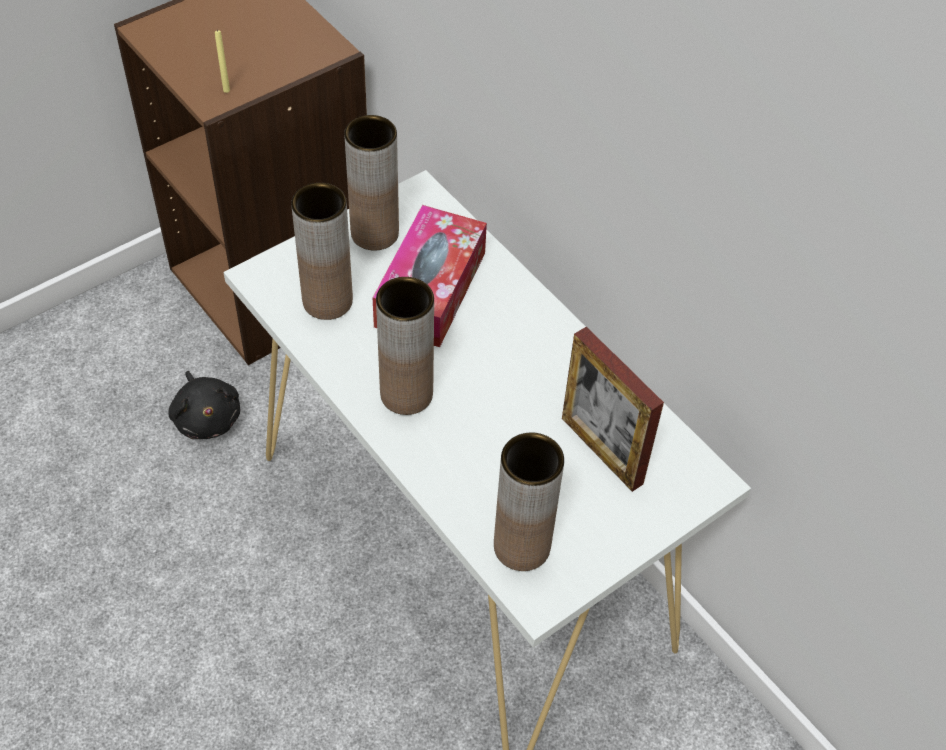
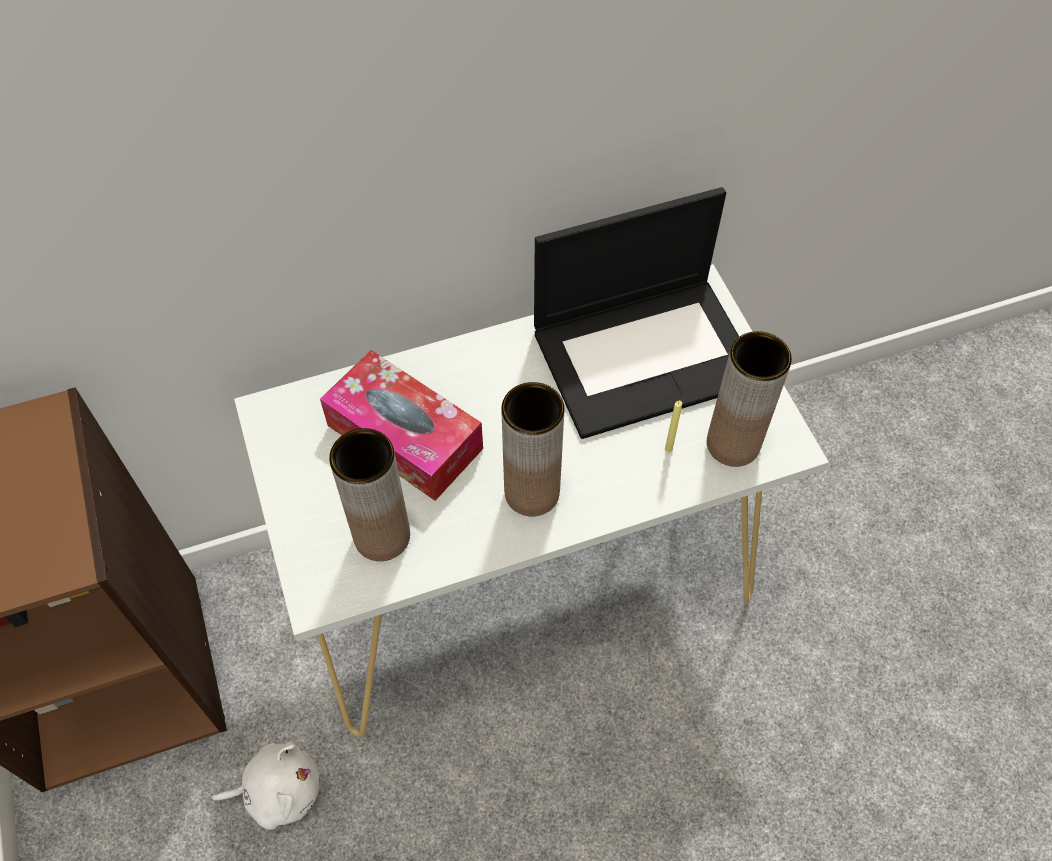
camera: 70 degrees left, 5 degrees up
black plush toy [168,371,240,439] -> white plush toy [212,741,320,830]
yellow candle [215,30,230,93] -> yellow candle moved to [665,401,682,452]
brown vase [344,115,399,250] -> none
picture frame [562,327,664,492] -> laptop [534,187,739,439]

